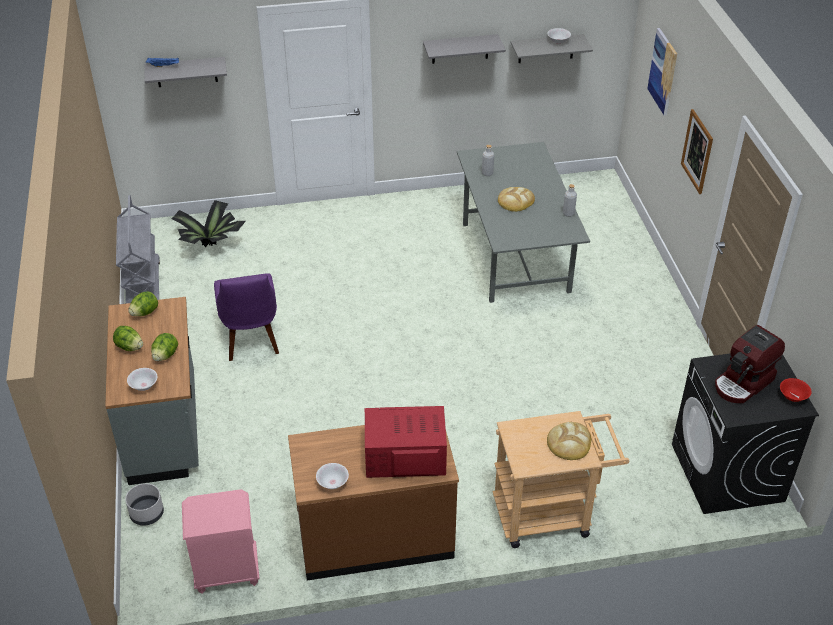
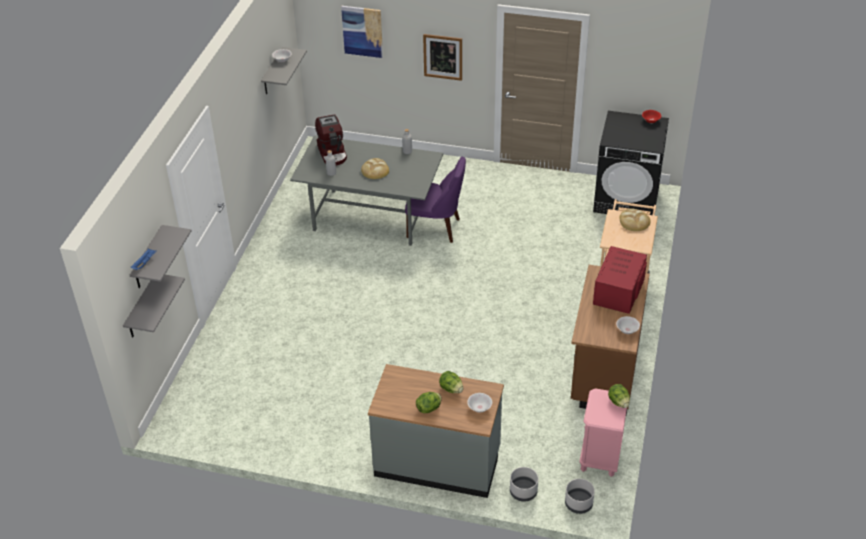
camera: 65 degrees left, 0 degrees up
grey cart [116,195,160,304] -> none
lettuce [128,291,158,316] -> lettuce moved to [608,384,630,408]
potted plant [172,200,246,247] -> none
purple chair [214,273,279,361] -> purple chair moved to [405,157,466,243]
grey shelf [423,34,506,64] -> grey shelf moved to [123,275,185,337]
coffee machine [715,325,785,403] -> coffee machine moved to [315,114,347,165]
none -> grey planter [565,479,595,514]

